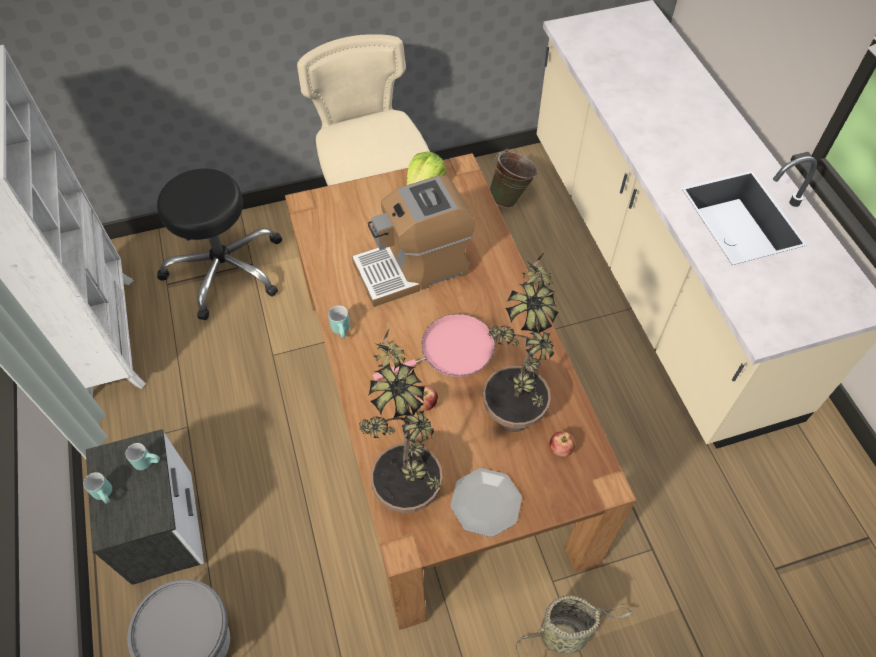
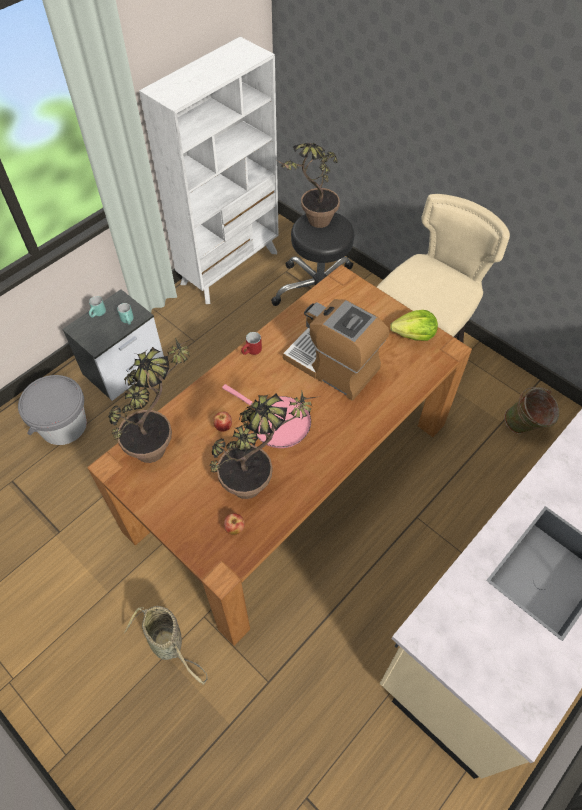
camera: 60 degrees right, 0 degrees up
turquoise mug [328,305,350,338] -> red mug [241,332,262,355]
plate [450,468,522,537] -> none
none -> potted plant [278,143,340,228]

